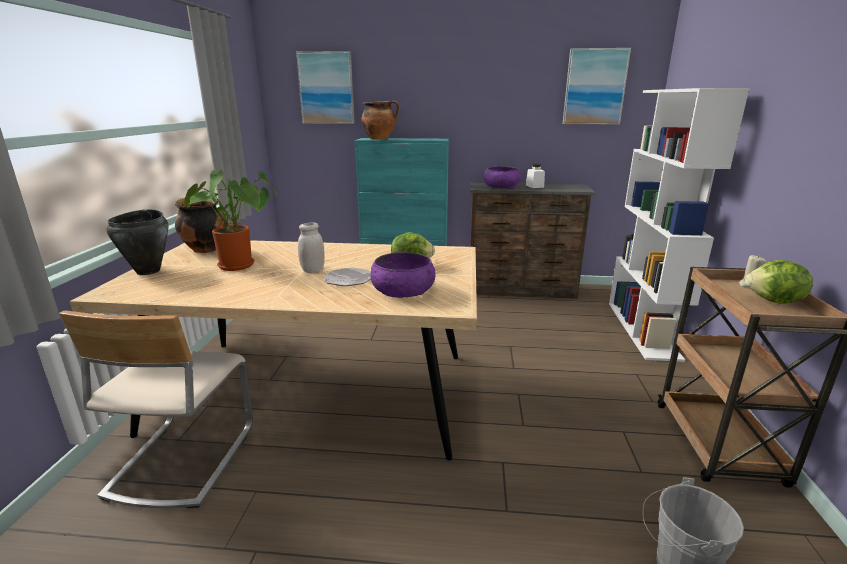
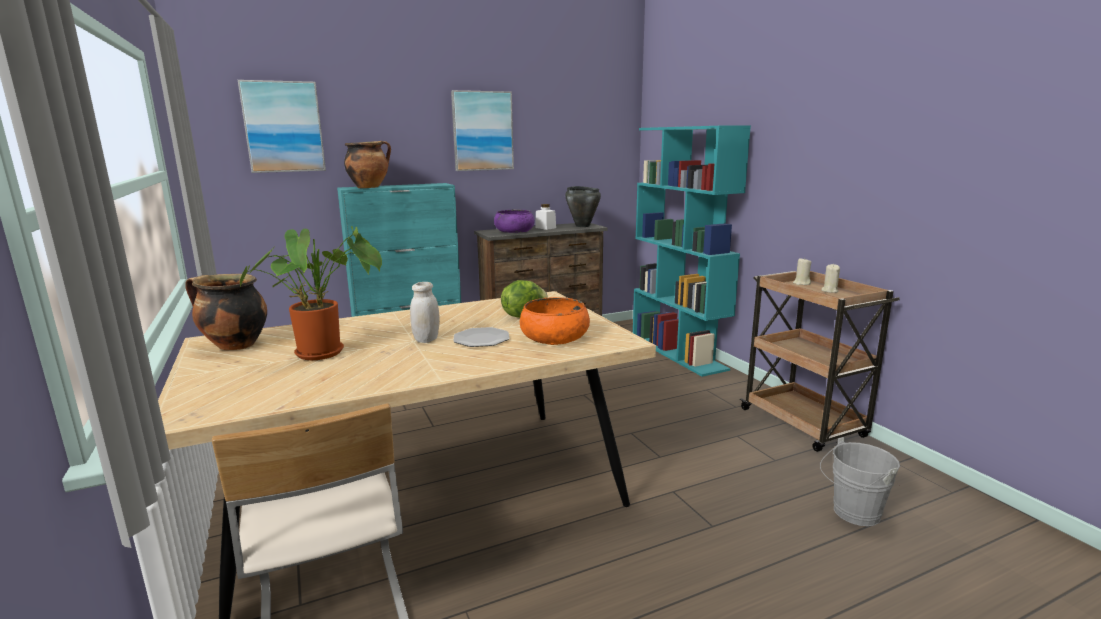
camera: 30 degrees left, 5 degrees down
black cooking pot [106,209,168,275] -> black cooking pot moved to [565,186,601,227]
purple bowl [370,252,435,298] -> orange bowl [520,297,590,345]
picture [562,48,631,125] -> picture moved to [451,90,514,171]
white bookcase [609,88,749,362] -> turquoise bookcase [633,125,751,377]
lettuce [745,260,813,304] -> beige candle [821,264,840,293]

